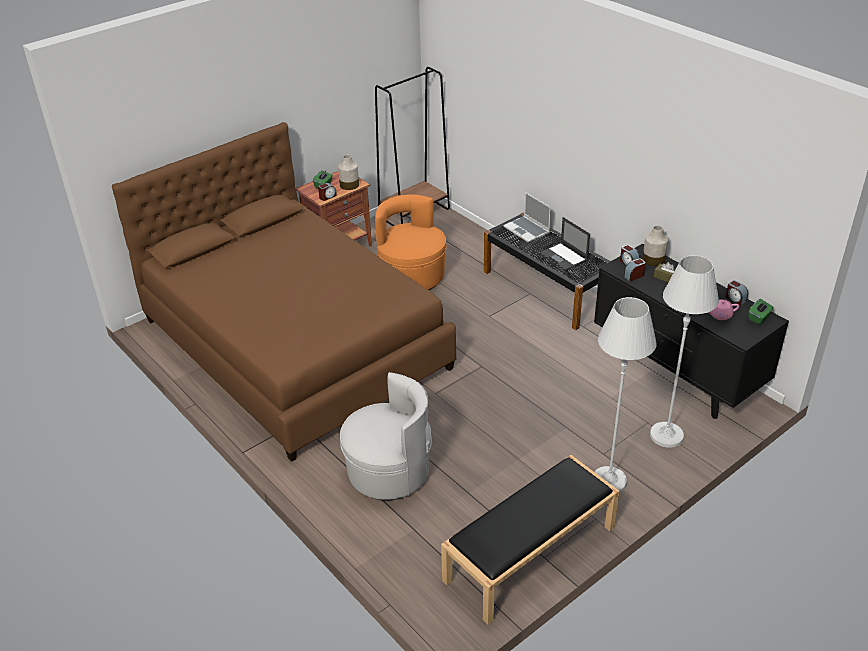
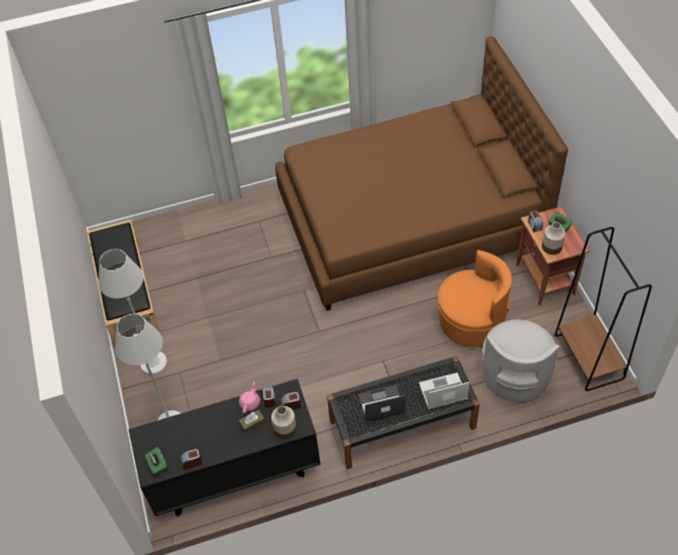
camera: 115 degrees right, 15 degrees up
white armchair [340,372,432,500] -> white armchair moved to [482,320,560,402]
pink teapot [708,299,739,320] -> pink teapot moved to [239,381,260,413]

